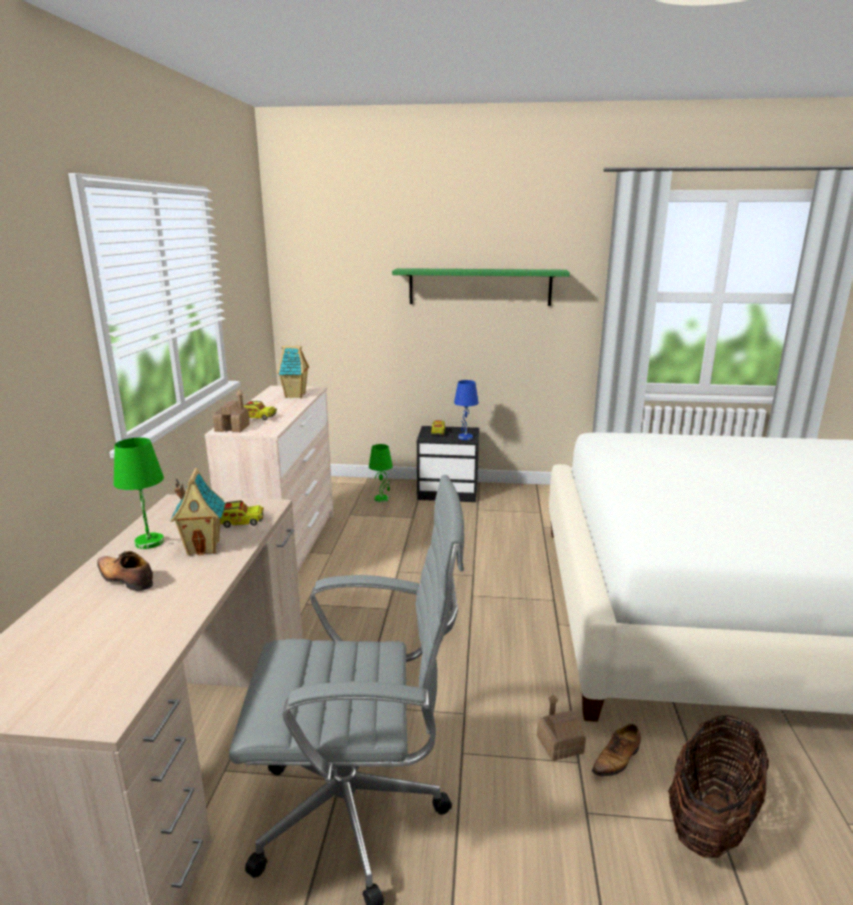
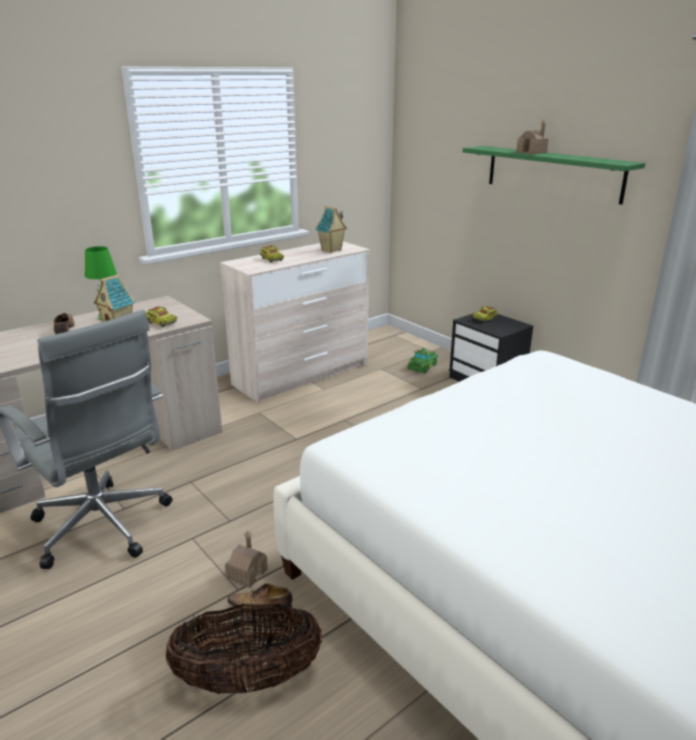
camera: 45 degrees right, 5 degrees up
toy house [213,389,250,432] -> toy house moved to [516,119,549,154]
green table lamp [369,444,393,502] -> green toy car [407,348,438,373]
blue table lamp [454,380,479,440] -> none

